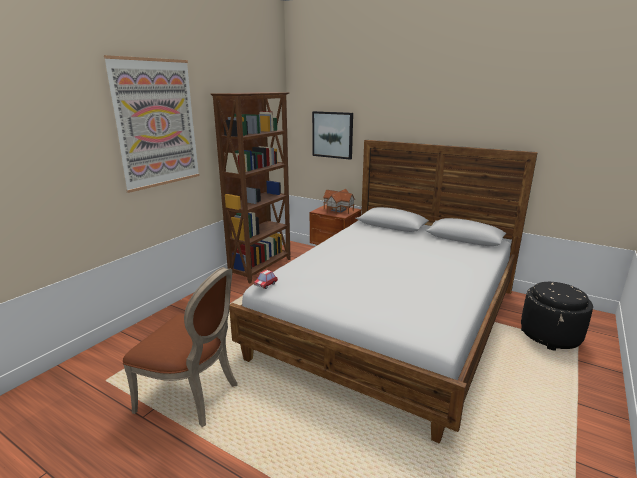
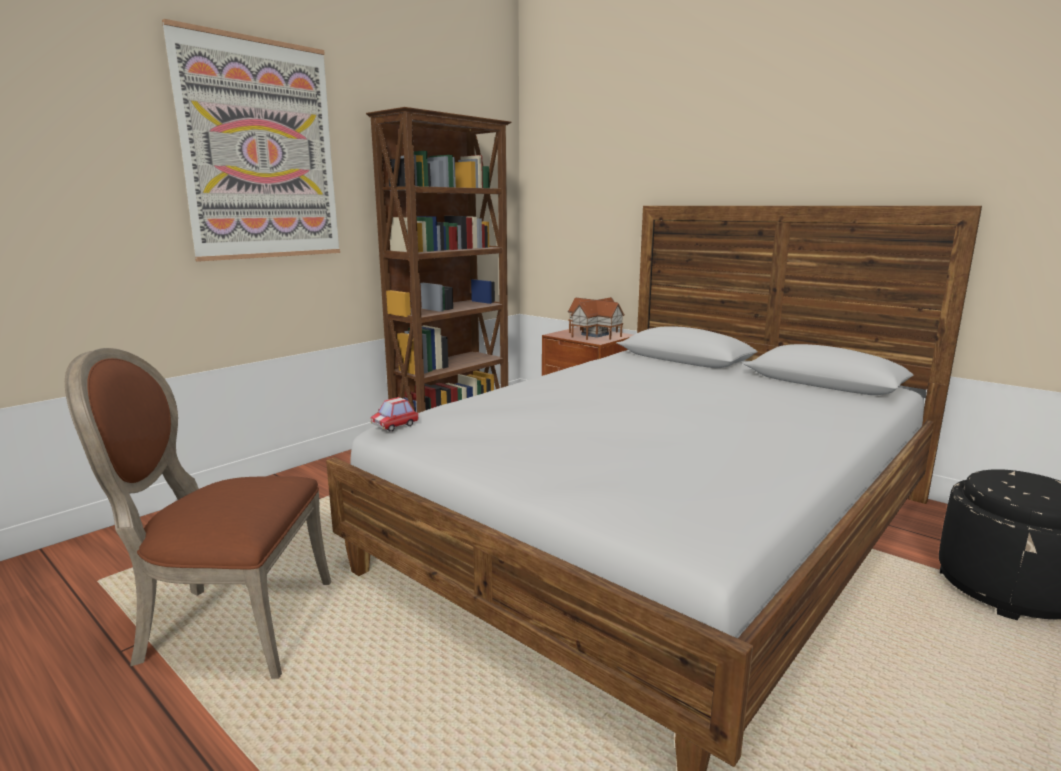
camera: 10 degrees right, 5 degrees down
brown chair [123,267,238,427] -> brown chair turned 150 degrees clockwise [65,348,331,679]
picture [312,111,353,160] -> none

